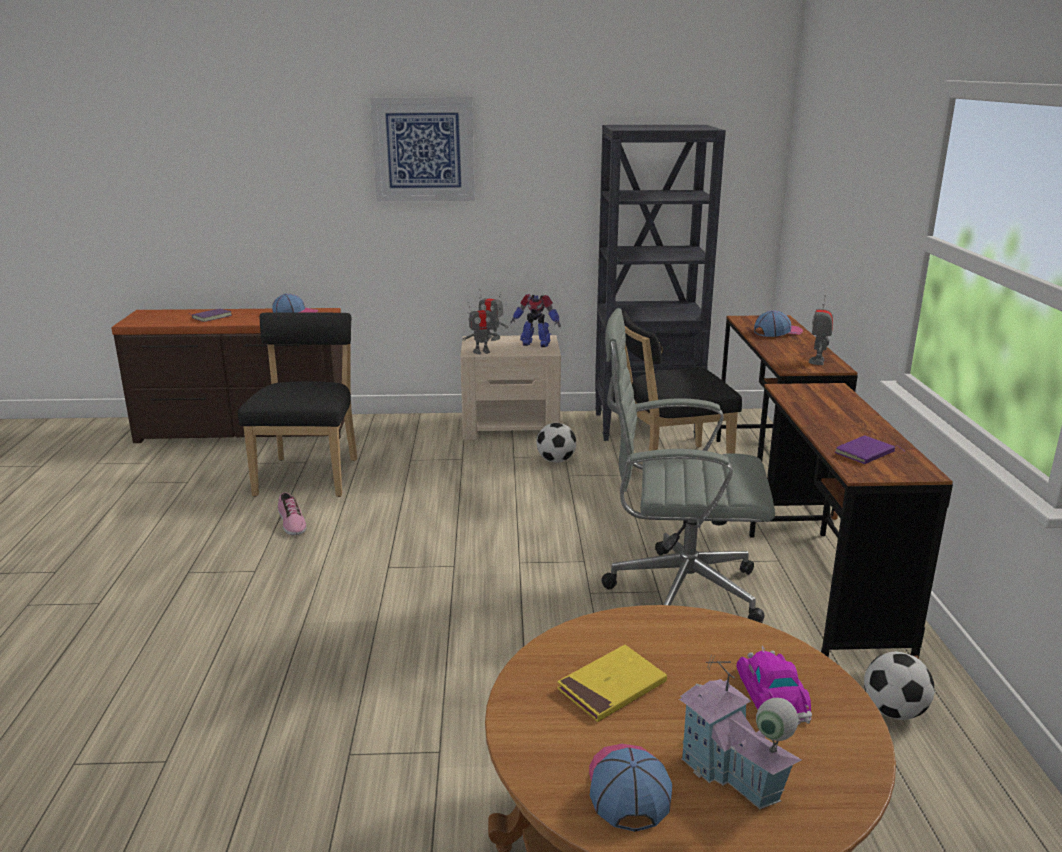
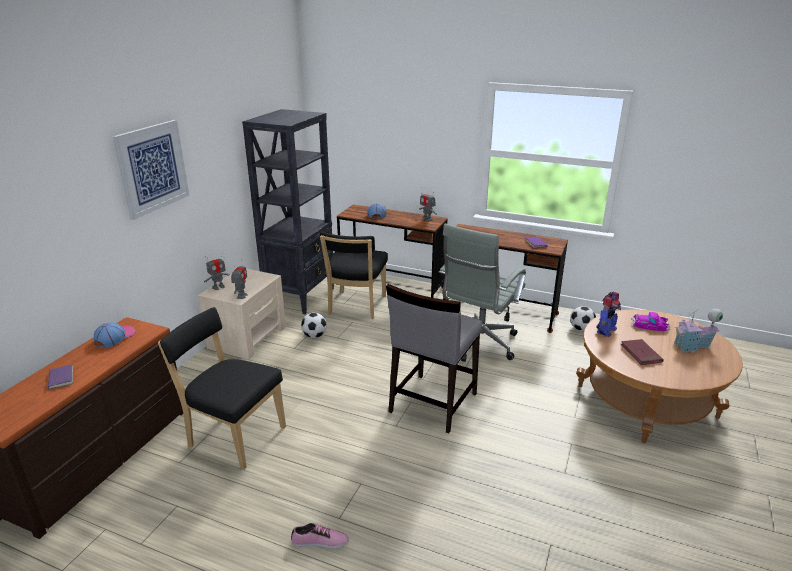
camera: 65 degrees left, 5 degrees up
shoe [278,492,306,535] -> shoe moved to [291,523,349,549]
toy robot [510,294,561,347] -> toy robot moved to [596,292,621,337]
yellow book [557,645,667,722] -> red book [621,339,664,365]
cap [589,744,672,832] -> none
none -> grey chair [386,284,482,433]

